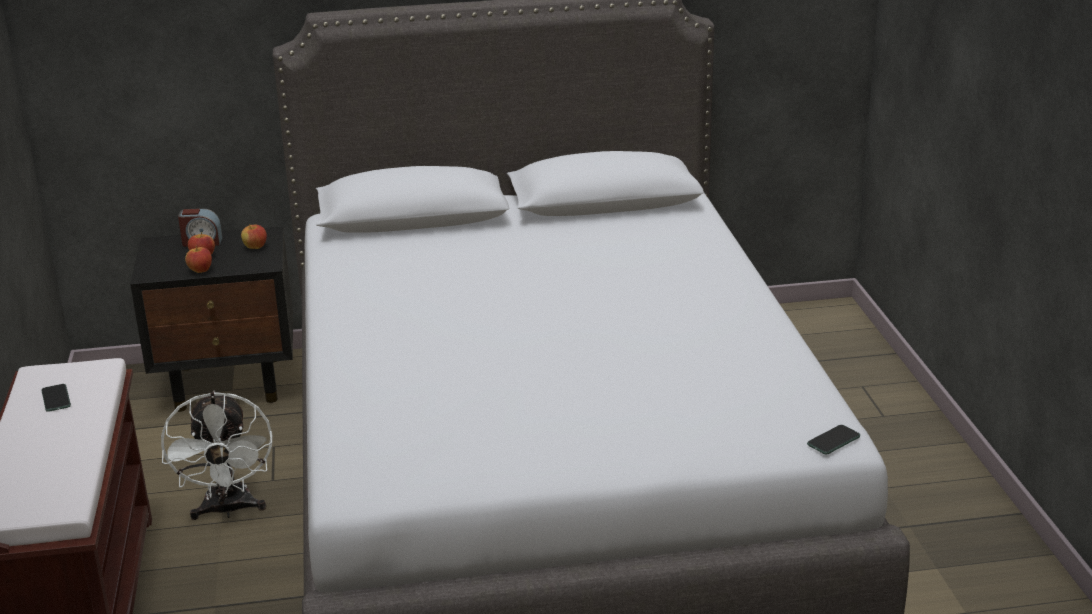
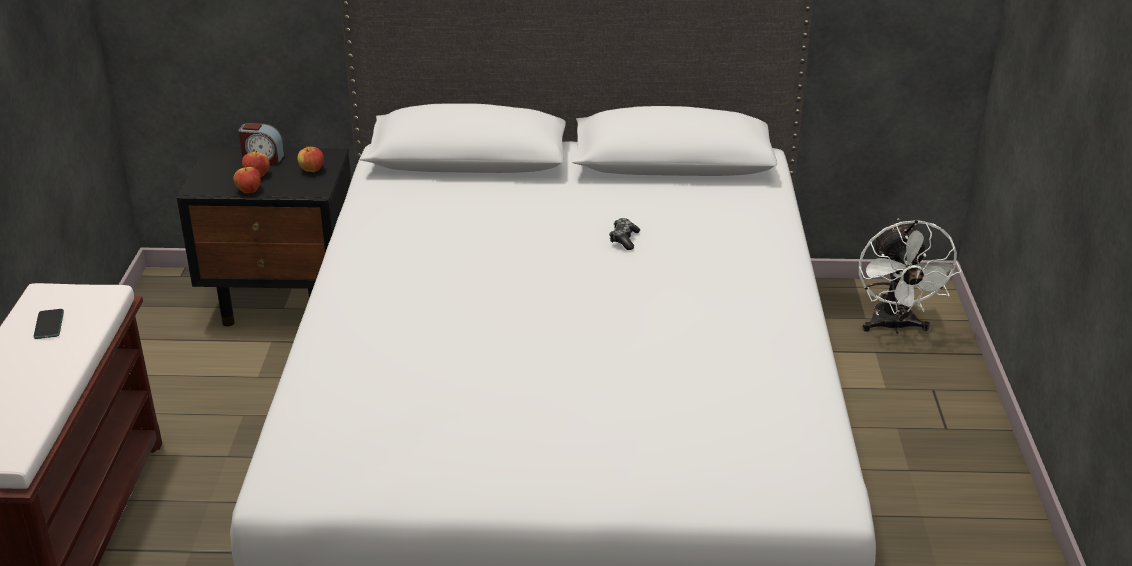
camera: 10 degrees right, 5 degrees up
white fan [161,391,273,520] -> white fan moved to [859,219,962,334]
phone [807,425,860,455] -> none
none -> game controller [609,218,640,250]

